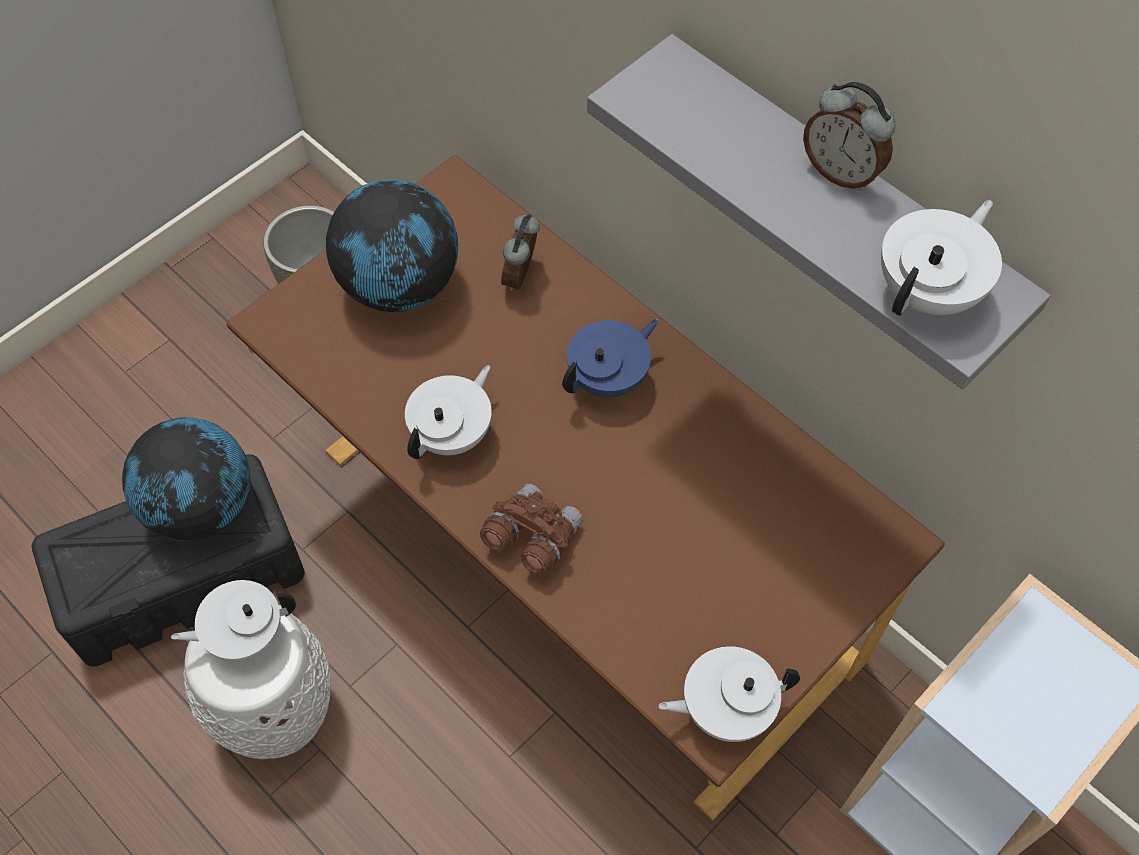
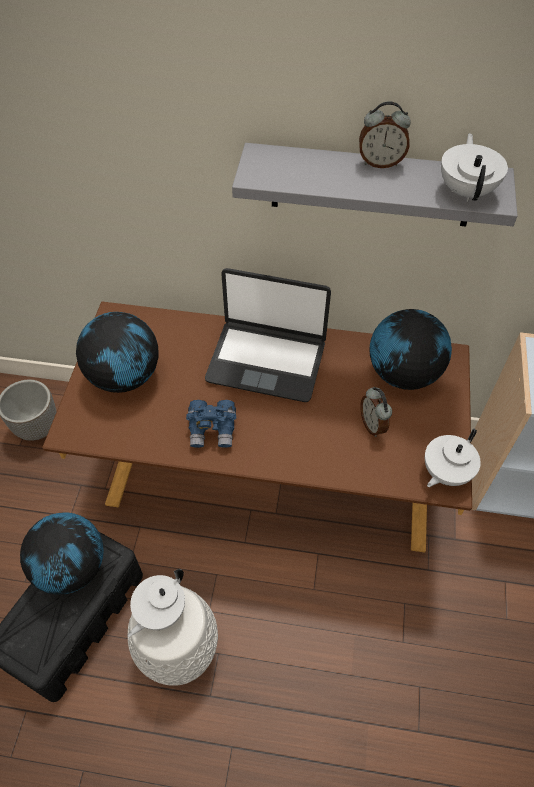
camera: 35 degrees left, 5 degrees down
white teapot [405,365,492,459] -> blue binoculars [186,400,236,448]
brown binoculars [480,484,583,575] -> none
alarm clock [501,214,540,291] -> alarm clock moved to [360,387,392,437]
blue teapot [562,319,659,397] -> laptop [205,268,331,402]
none -> globe [370,309,452,390]

